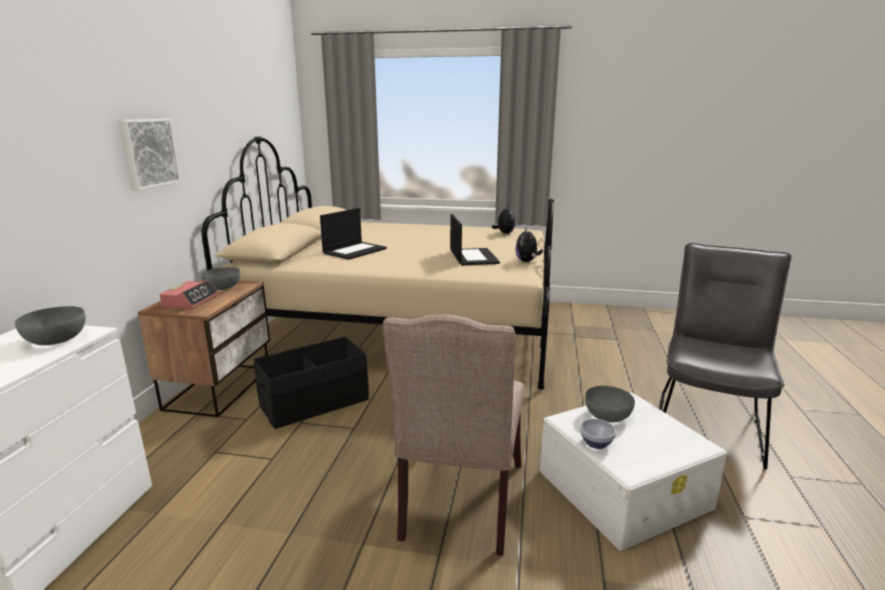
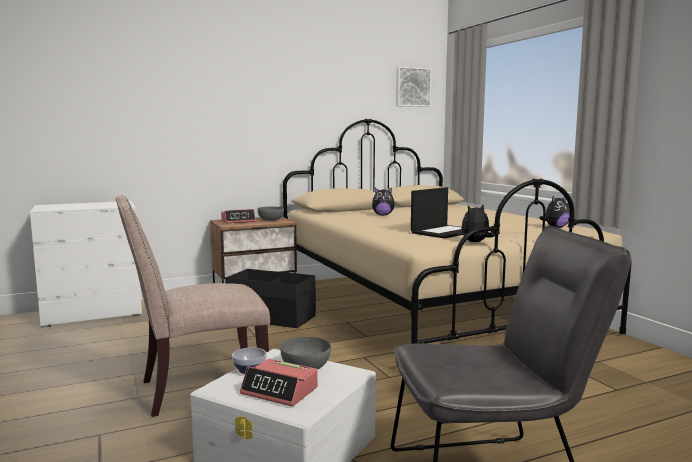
camera: 55 degrees right, 10 degrees down
grey bowl [15,306,85,345] -> none
picture [118,119,181,191] -> picture moved to [396,66,432,107]
laptop [320,208,387,260] -> plush toy [372,187,396,216]
none -> alarm clock [240,359,318,407]

